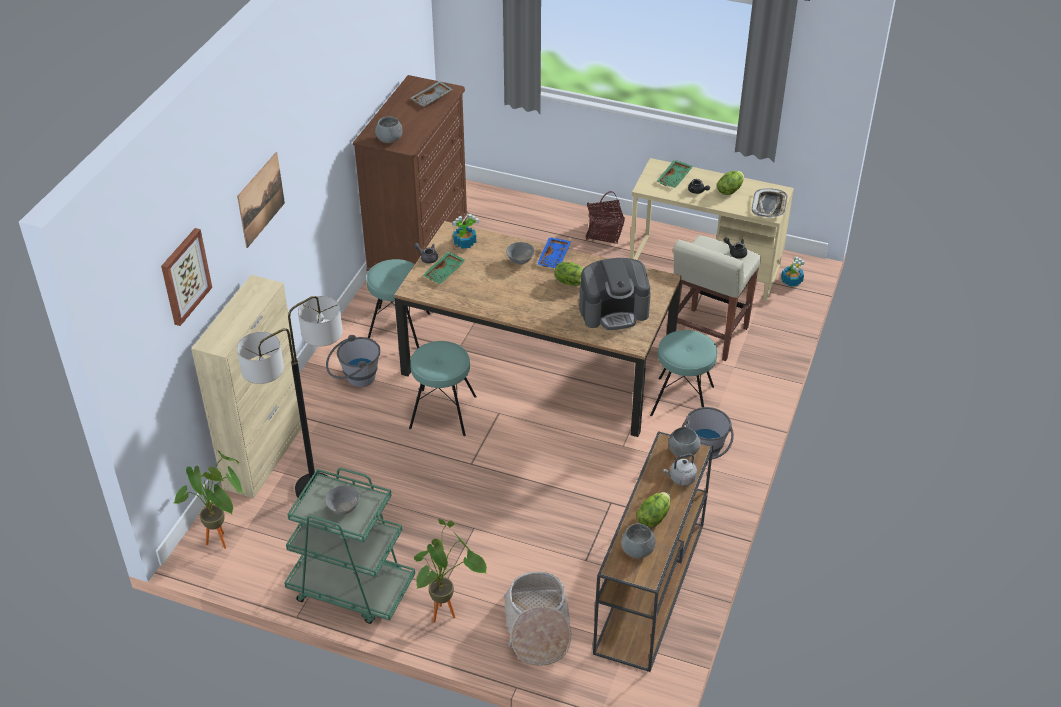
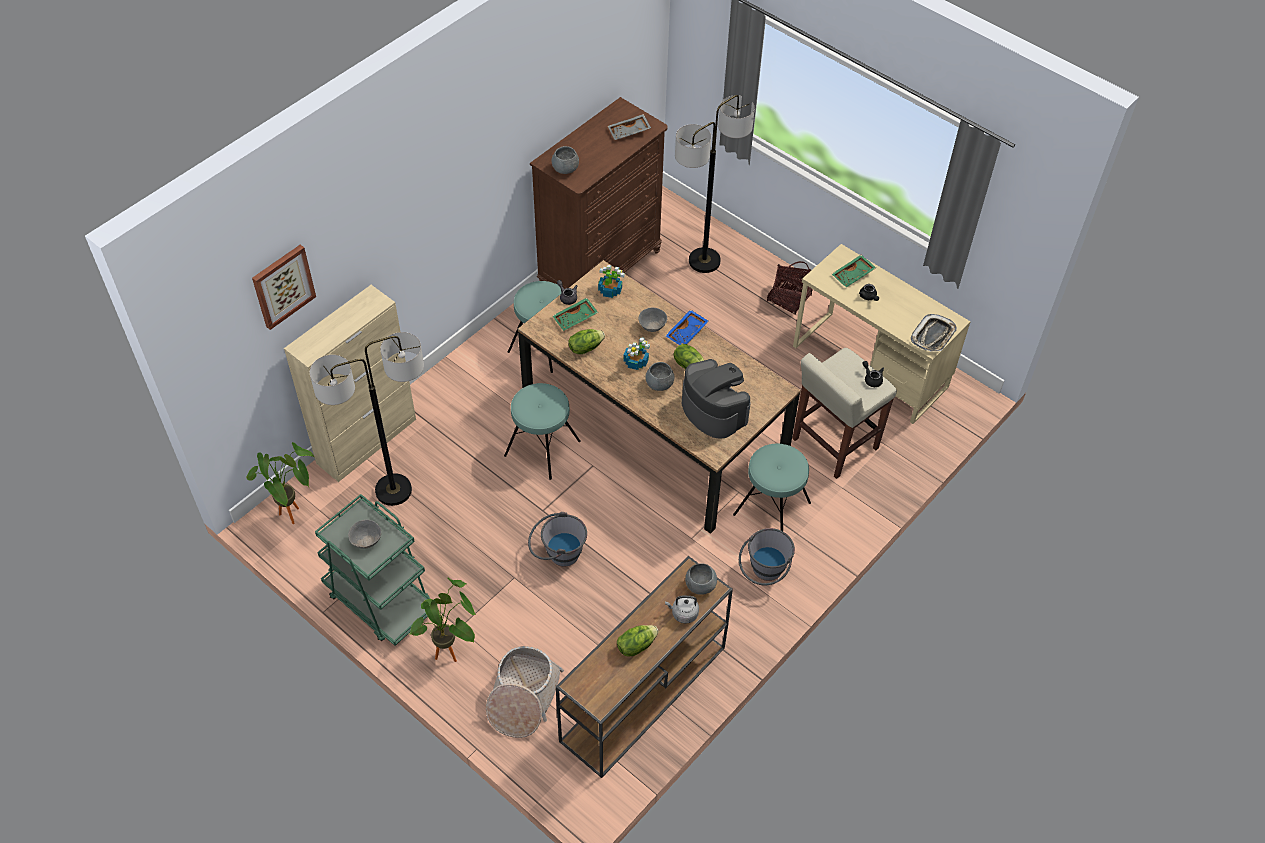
camera: 20 degrees right, 10 degrees up
picture [237,152,285,248] -> none
grey bucket [326,335,381,387] -> grey bucket moved to [528,512,587,566]
coffee machine [579,258,651,330] -> coffee machine turned 135 degrees counterclockwise [681,359,751,438]
grey bowl [621,523,655,558] -> grey bowl moved to [645,362,674,391]
lettuce [717,171,744,195] -> lettuce moved to [568,329,605,354]
potted plant [781,257,804,287] -> potted plant moved to [623,337,650,370]
none -> floor lamp [675,95,755,273]

